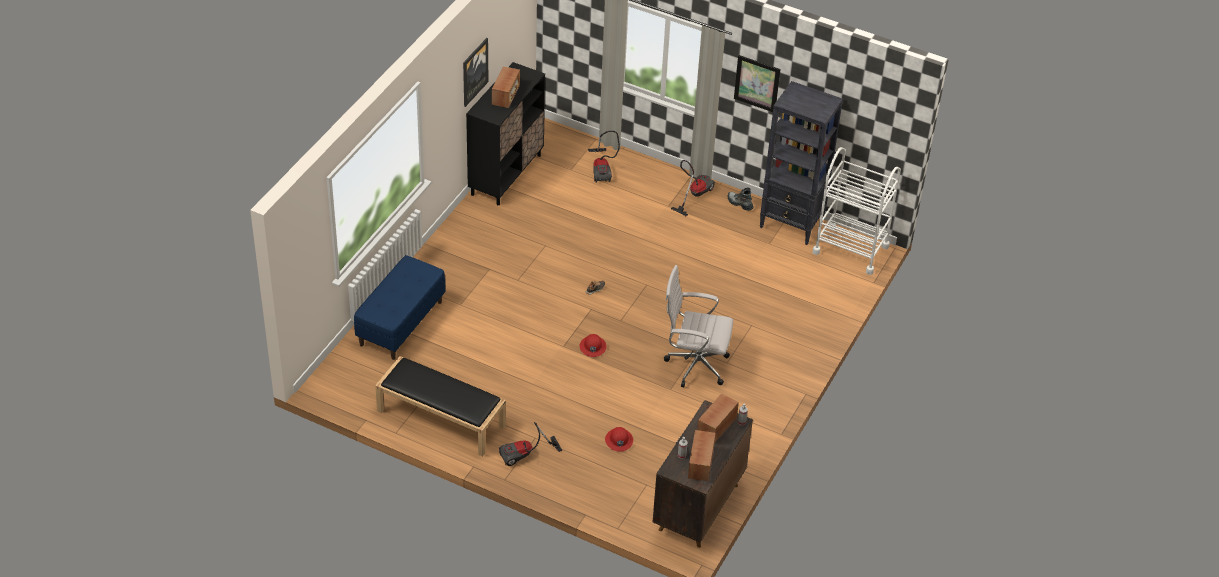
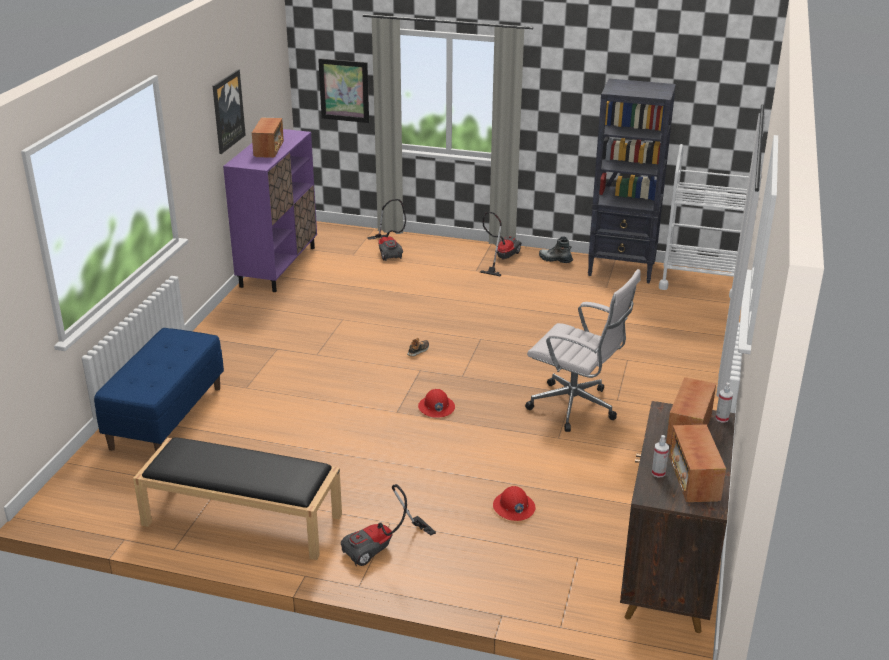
camera: 10 degrees left, 15 degrees down
black cabinet [466,62,545,205] -> purple cabinet [223,129,317,292]
white office chair [664,265,733,387] -> white office chair turned 150 degrees counterclockwise [525,269,641,432]
picture [734,55,781,112] -> picture moved to [318,58,369,123]

